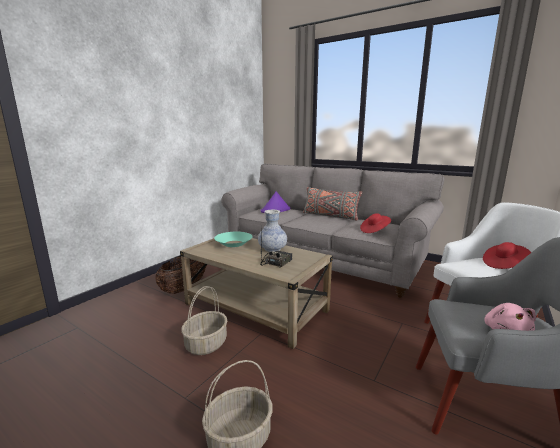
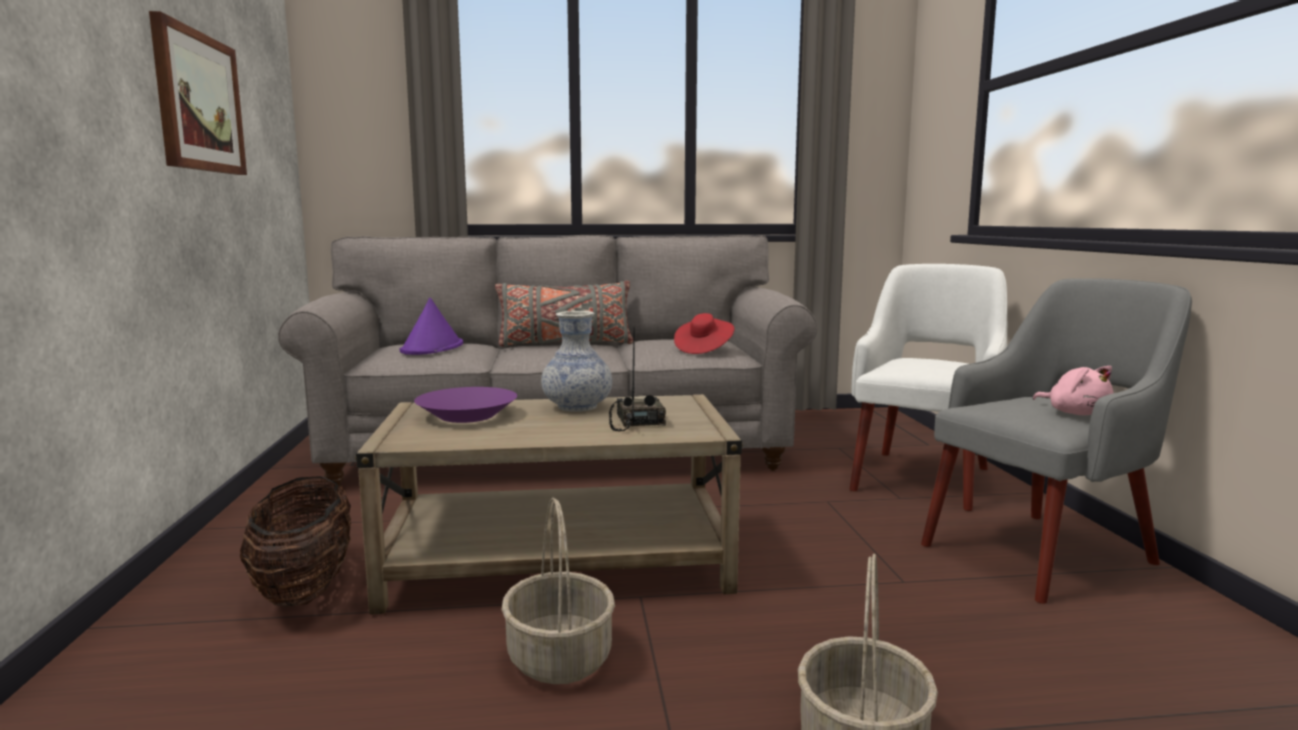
camera: 40 degrees left, 5 degrees down
turquoise bowl [214,232,253,247] -> purple bowl [414,387,517,423]
red hat [483,242,531,269] -> none
none -> picture [149,11,247,175]

